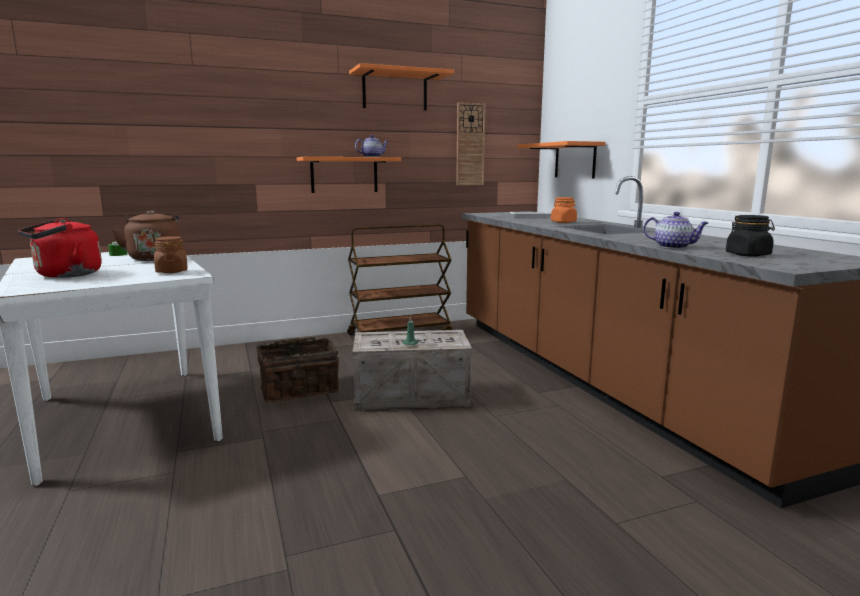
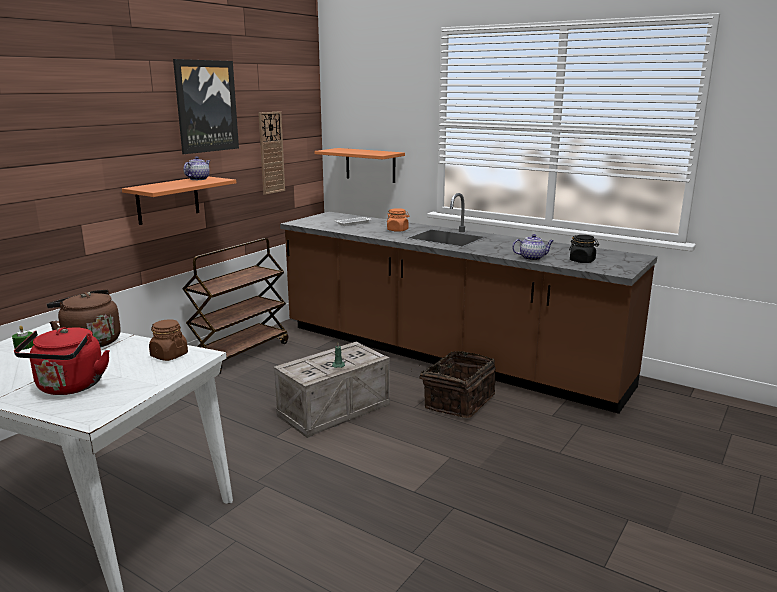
camera: 35 degrees left, 5 degrees up
basket [257,337,339,402] -> basket moved to [411,351,496,418]
orange shelf [349,63,454,111] -> picture [173,59,239,154]

